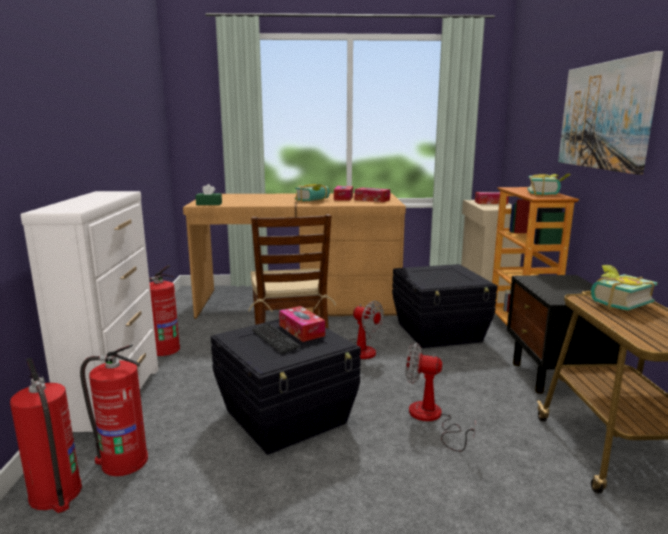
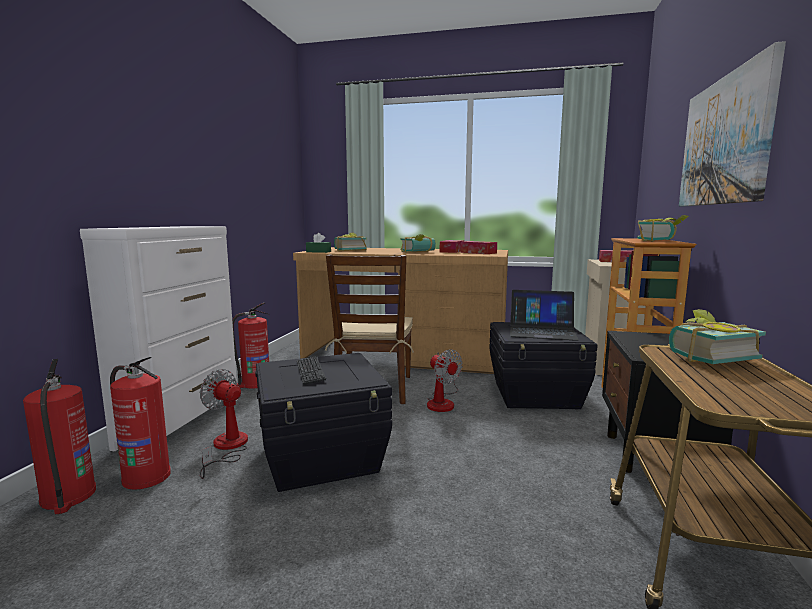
camera: 15 degrees right, 5 degrees down
tissue box [279,306,325,342] -> none
fan [405,343,475,452] -> fan moved to [200,369,248,479]
none -> book [334,232,367,251]
none -> laptop [510,290,579,341]

